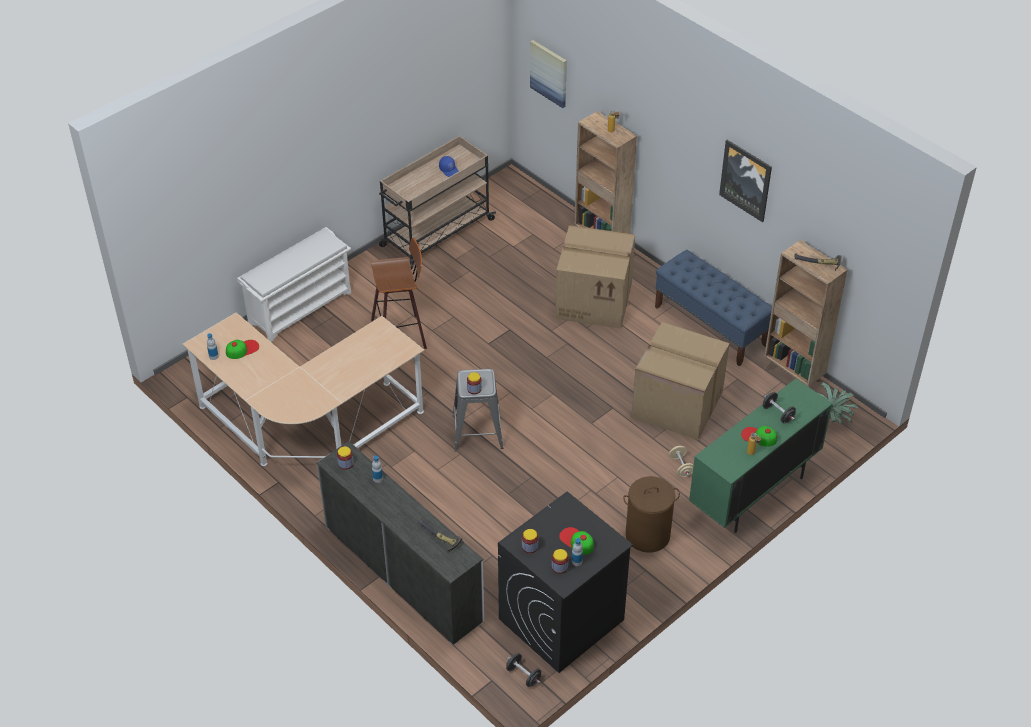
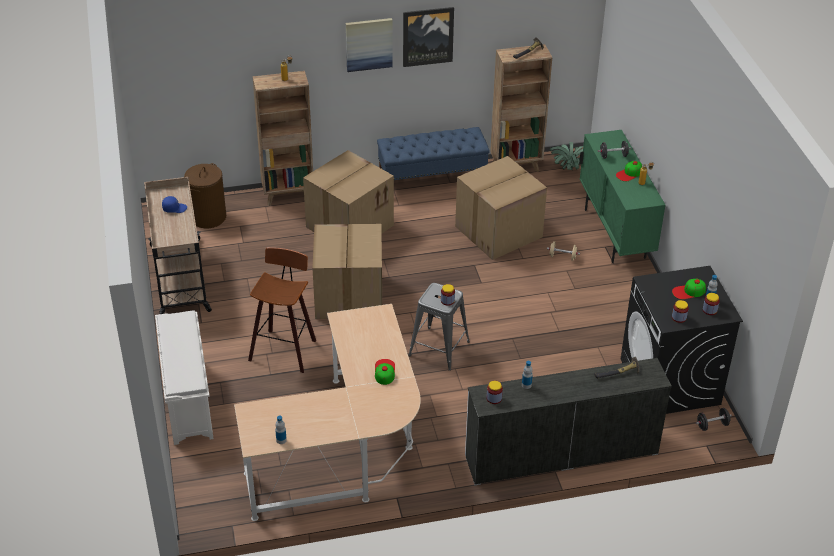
camera: 60 degrees left, 5 degrees down
cap [226,340,259,359] -> cap moved to [375,359,395,385]
picture [530,40,567,108] -> picture moved to [346,18,393,72]
brown laundry basket [623,476,680,553] -> brown laundry basket moved to [184,163,226,228]
none -> cardboard box [312,224,382,319]

